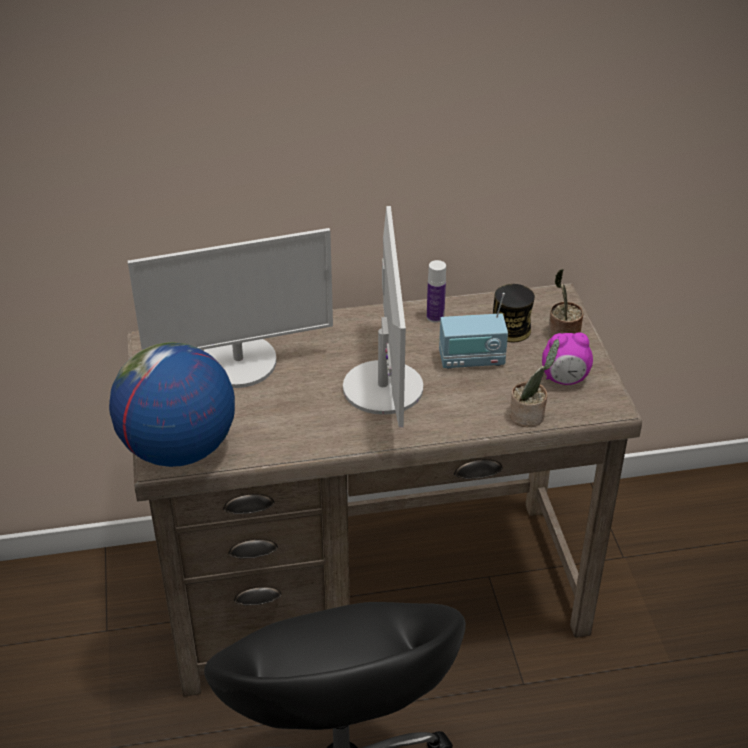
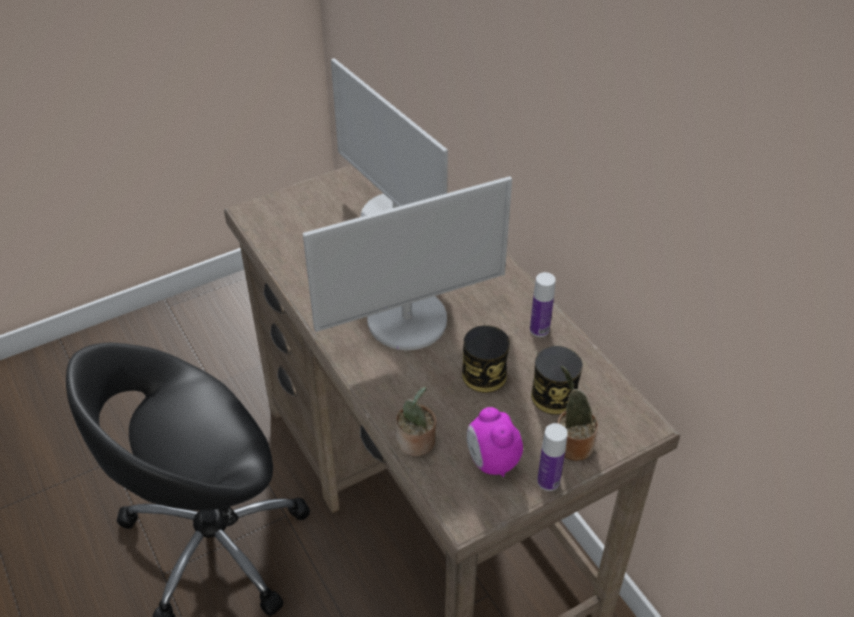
camera: 70 degrees right, 5 degrees up
globe [109,342,235,467] -> none
radio [439,293,508,369] -> can [462,325,510,393]
none -> bottle [537,423,568,491]

